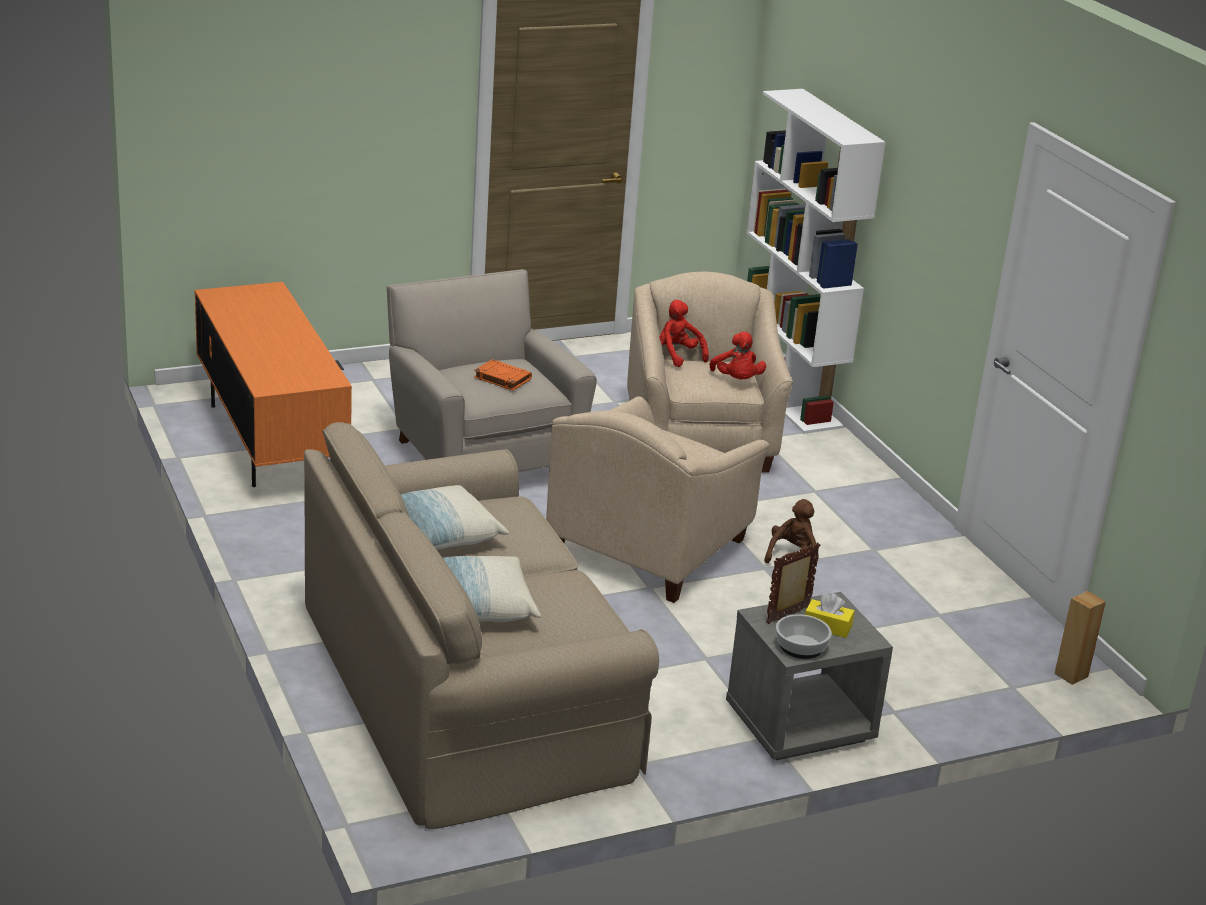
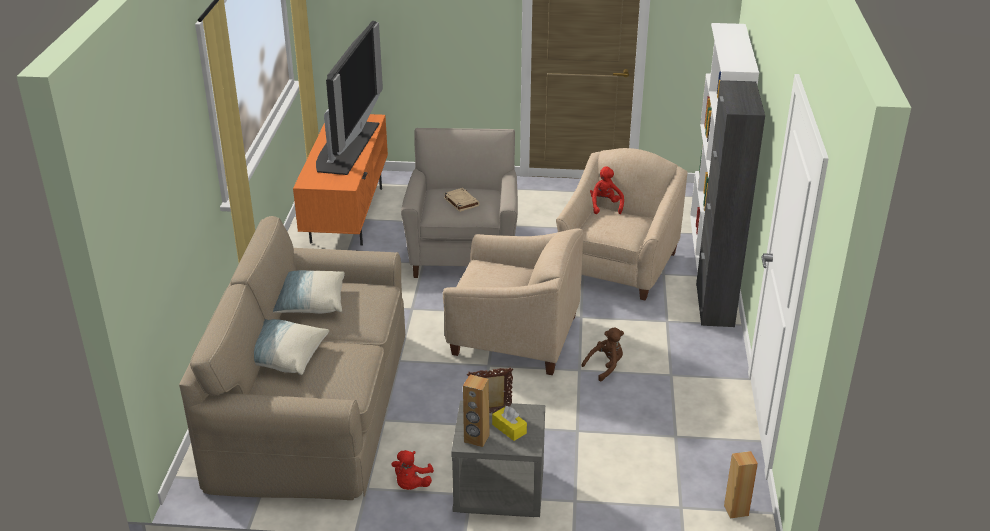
camera: 30 degrees right, 5 degrees up
orange book [474,359,532,391] -> beige book [444,188,480,212]
beige armchair [546,396,769,603] -> beige armchair turned 135 degrees counterclockwise [443,229,583,375]
red plush toy [710,332,766,379] -> red plush toy moved to [391,450,434,490]
bowl [776,614,832,659] -> brown speaker [463,374,490,447]
none -> television [316,21,383,175]
none -> black cabinet [696,80,765,327]

